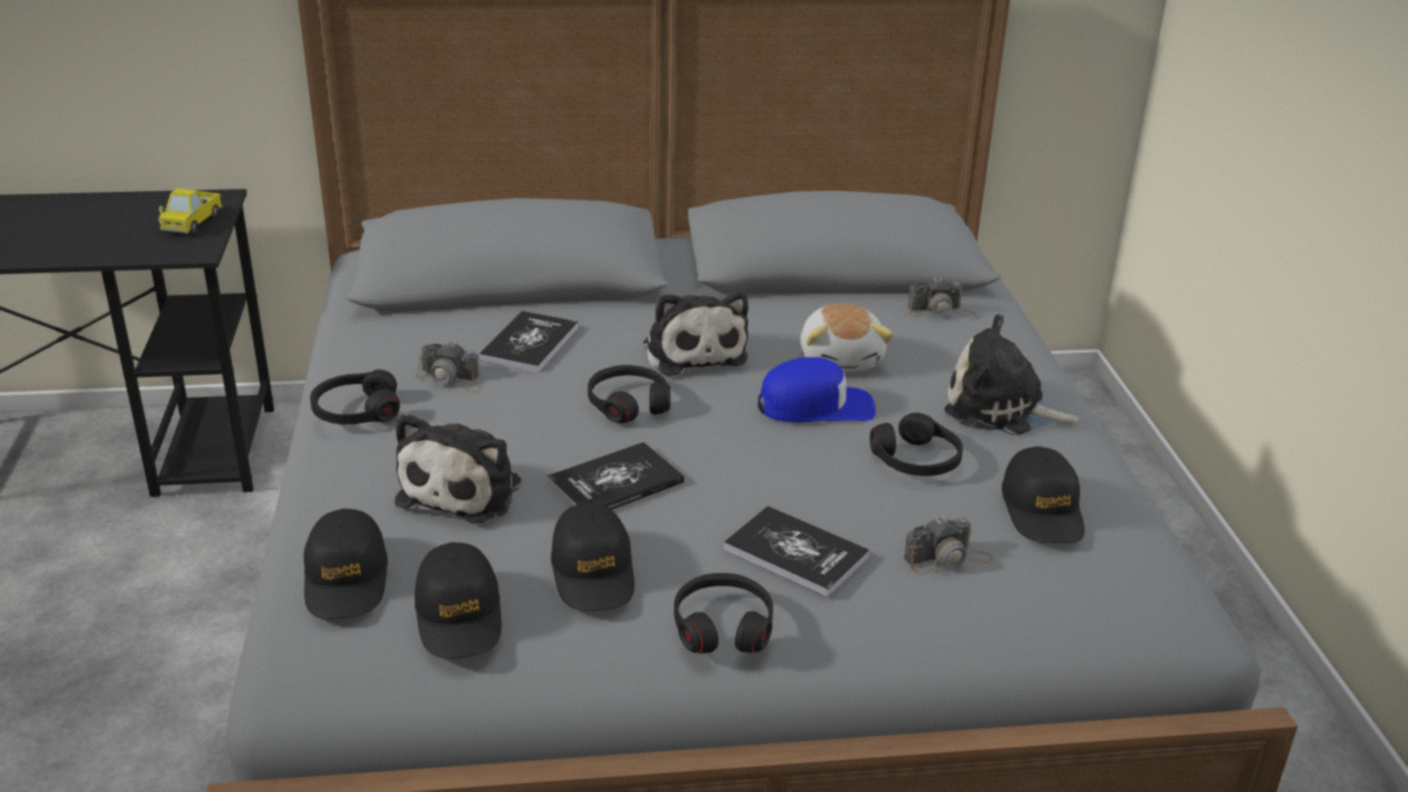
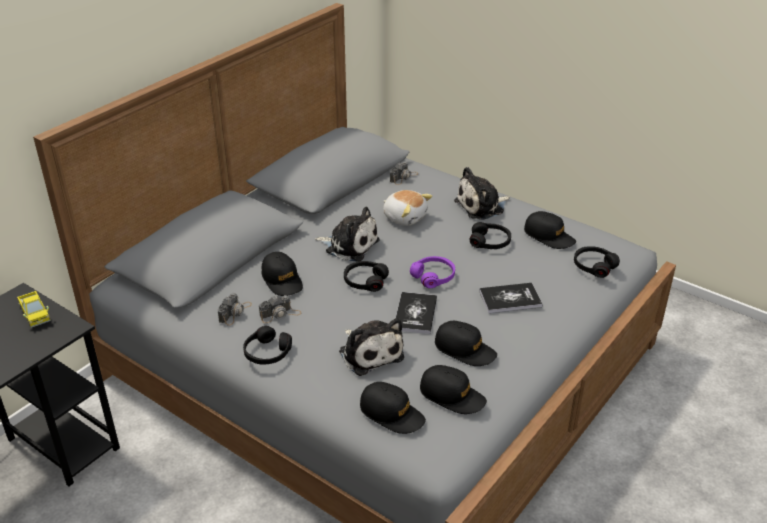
camera: 45 degrees left, 5 degrees up
book [479,311,579,373] -> black cap [261,252,303,296]
black headphones [674,573,773,654] -> black headphones moved to [574,246,620,278]
blue cap [758,357,876,422] -> none
camera [904,516,994,575] -> camera moved to [218,293,252,325]
none -> purple headphones [410,256,455,288]

